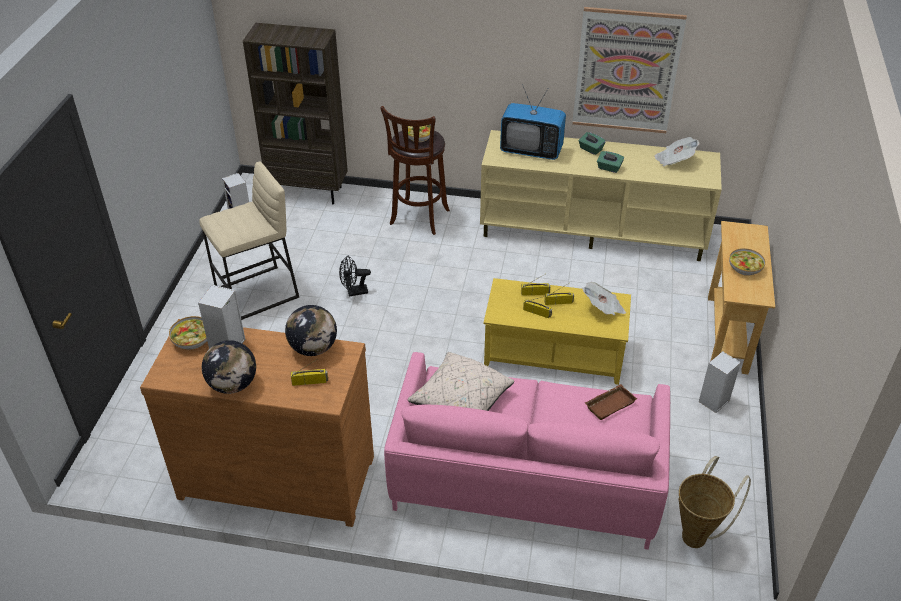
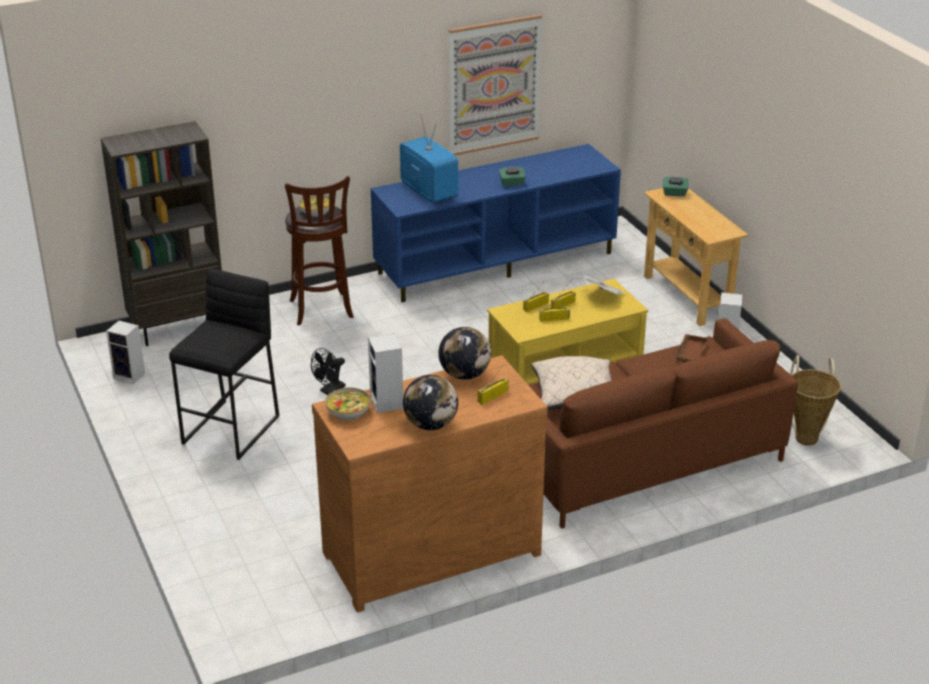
camera: 35 degrees left, 10 degrees down
beige stool [199,161,299,320] -> black stool [169,269,279,460]
pink sofa [384,352,670,550] -> brown sofa [529,318,798,529]
beige tv stand [480,130,722,261] -> blue tv stand [371,144,621,303]
television [500,84,566,160] -> television turned 105 degrees counterclockwise [400,116,458,203]
green tissue box [579,132,606,155] -> green tissue box moved to [663,177,689,197]
newspaper [654,137,699,166] -> none
bowl [729,248,766,276] -> none

